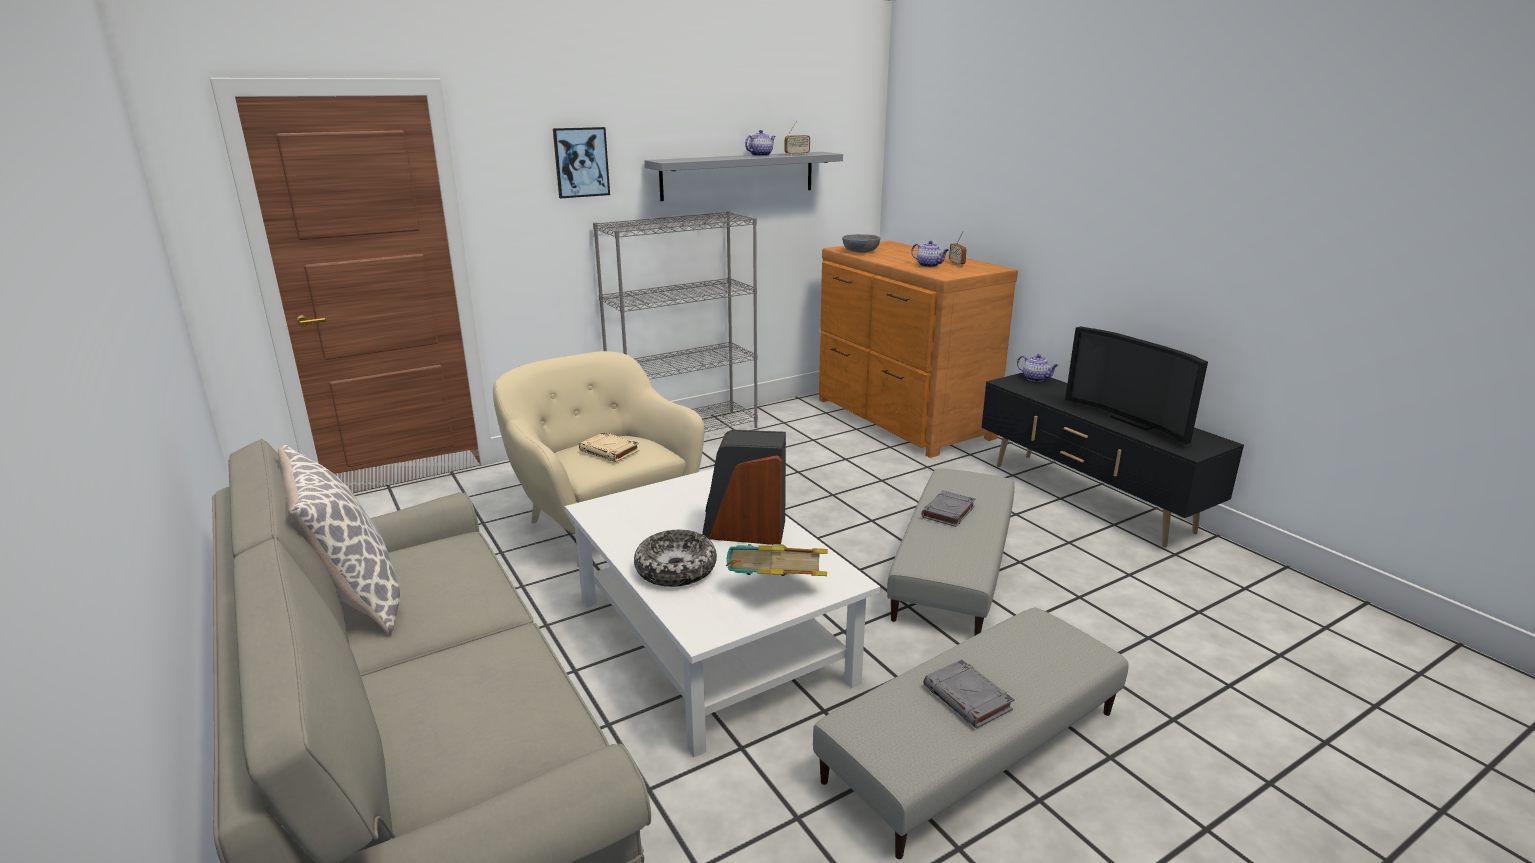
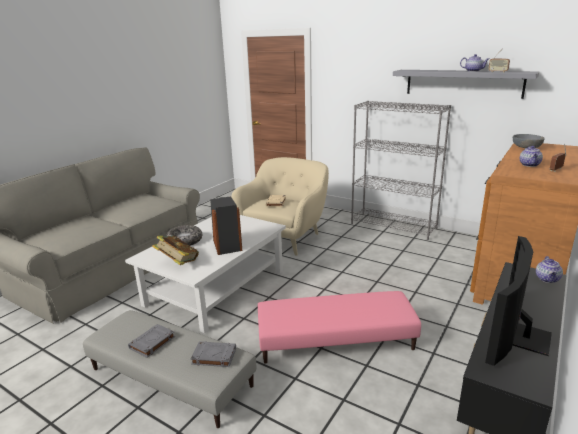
camera: 65 degrees right, 0 degrees up
pillow [278,445,400,634] -> none
picture [553,127,610,198] -> none
grey ottoman [887,468,1014,636] -> pink ottoman [258,291,421,363]
grey book [921,490,975,527] -> grey book moved to [190,341,236,367]

